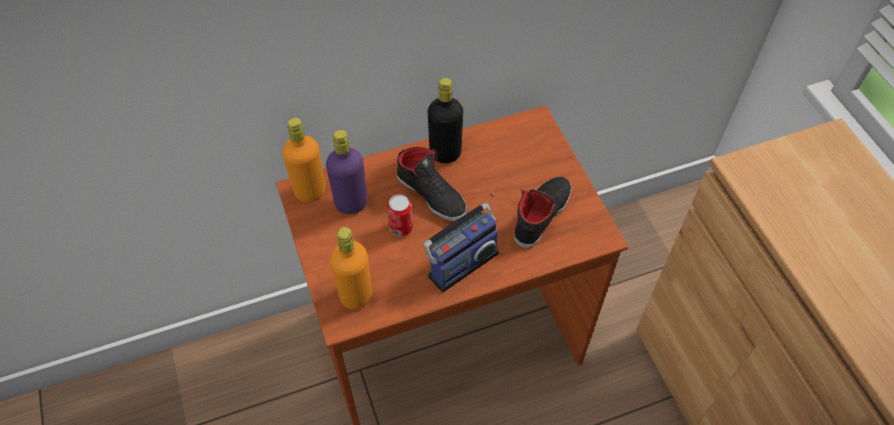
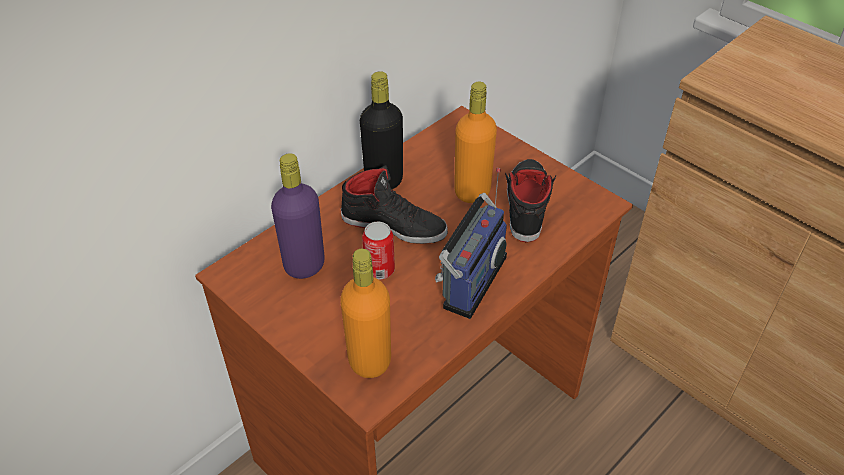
camera: 25 degrees left, 10 degrees down
orange bottle [282,118,326,203] -> orange bottle moved to [454,82,497,203]

